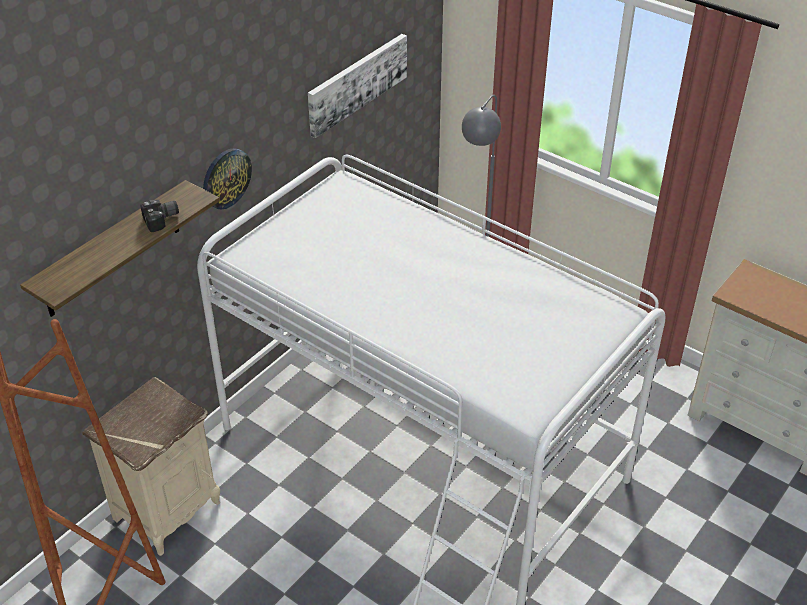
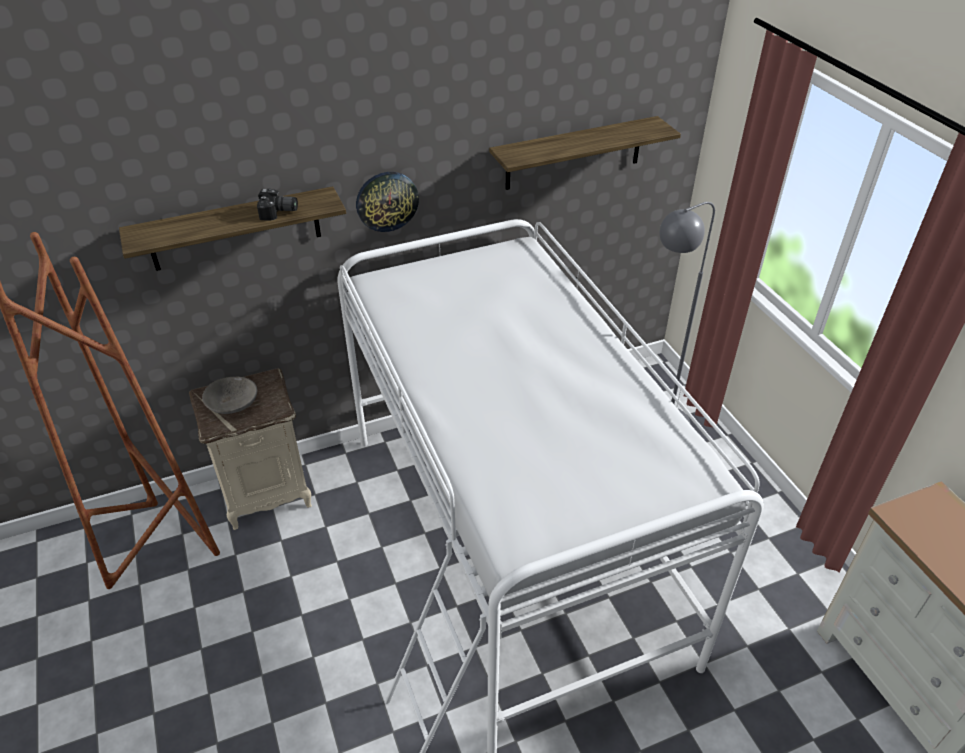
camera: 30 degrees right, 0 degrees up
picture [308,34,407,138] -> shelf [489,116,681,190]
none -> grey bowl [202,376,257,414]

